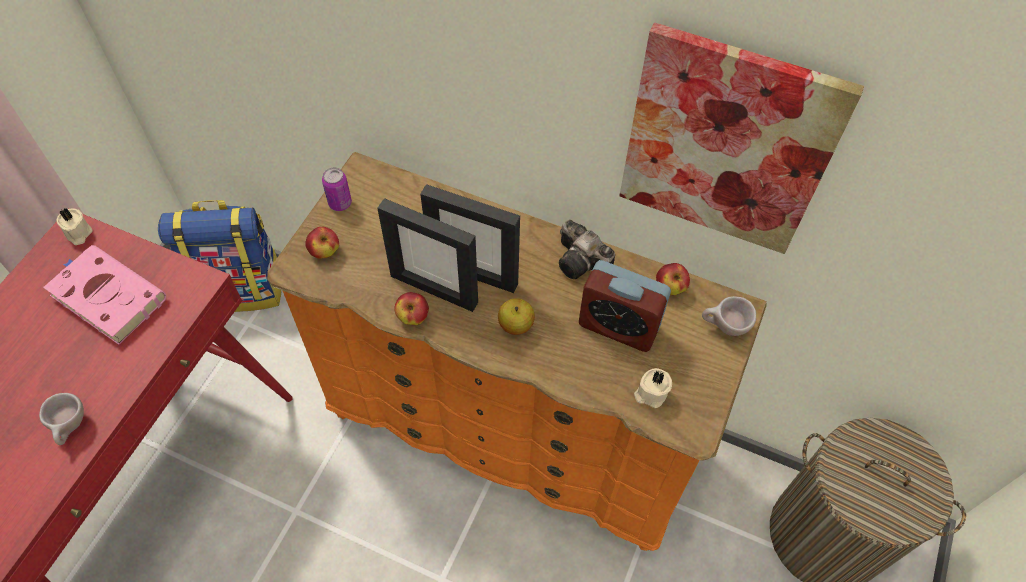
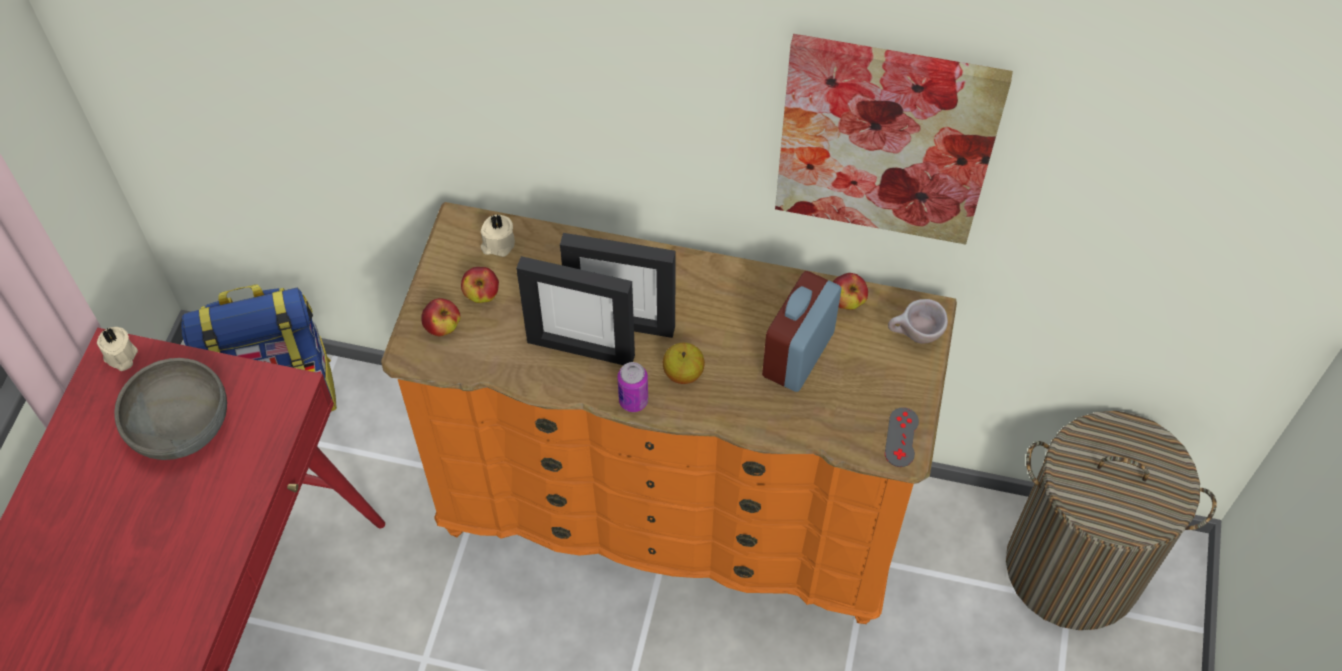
camera: 10 degrees left, 0 degrees up
beige cup [39,393,84,445] -> none
pink book [43,245,166,345] -> grey bowl [114,358,227,460]
can [322,167,352,211] -> can moved to [618,362,648,412]
apple [394,292,429,325] -> apple moved to [461,267,499,303]
camera [559,220,615,279] -> none
alarm clock [579,260,671,352] -> alarm clock turned 105 degrees clockwise [762,271,841,392]
beige candle [634,368,672,408] -> beige candle moved to [481,215,515,257]
none -> grey game controller [885,407,919,467]

